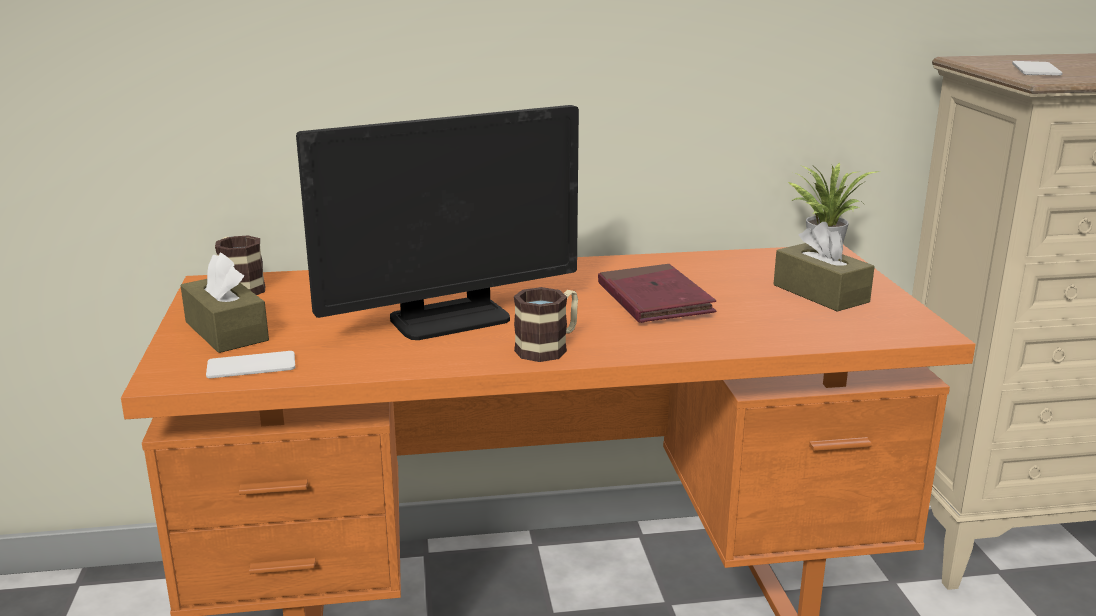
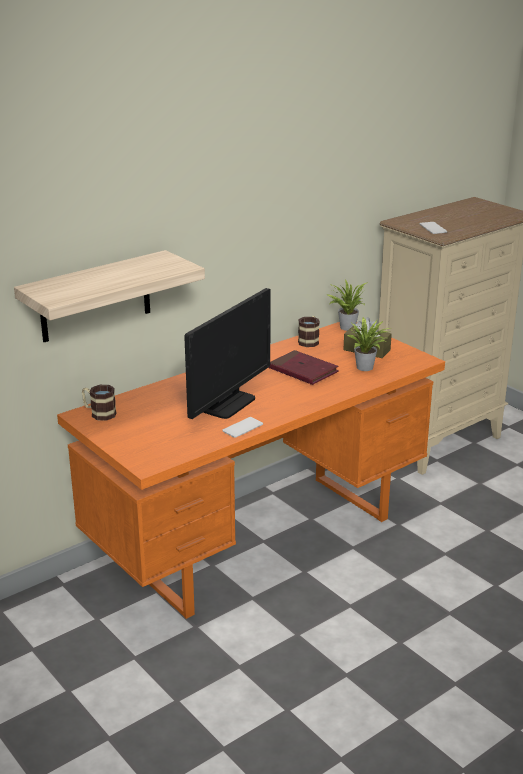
camera: 30 degrees left, 5 degrees up
brown tissue box [180,252,269,353] -> none
phone [206,351,295,378] -> phone moved to [222,417,263,438]
mug [514,287,578,362] -> mug moved to [298,316,320,347]
none -> shelf [14,250,205,342]
none -> potted plant [347,316,391,371]

